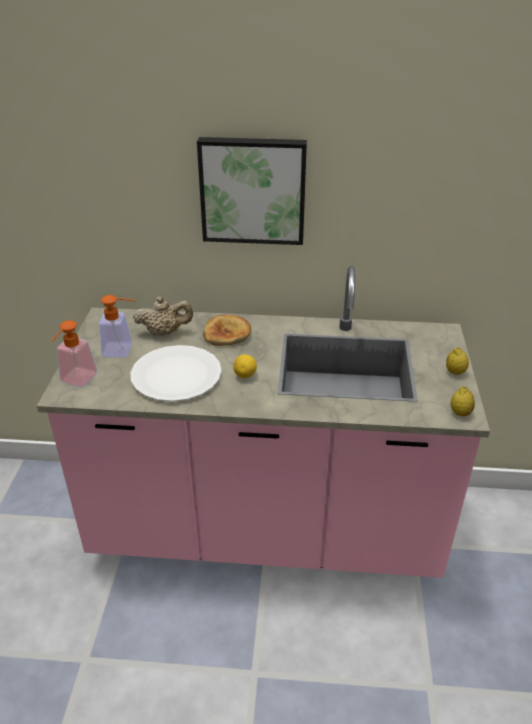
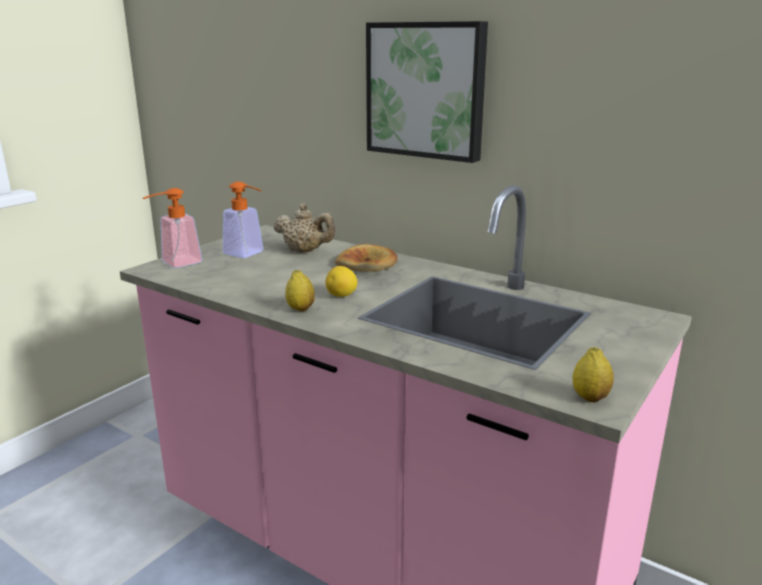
camera: 30 degrees right, 15 degrees down
white plate [130,345,222,402] -> none
lemon [446,347,469,374] -> lemon moved to [285,270,315,311]

